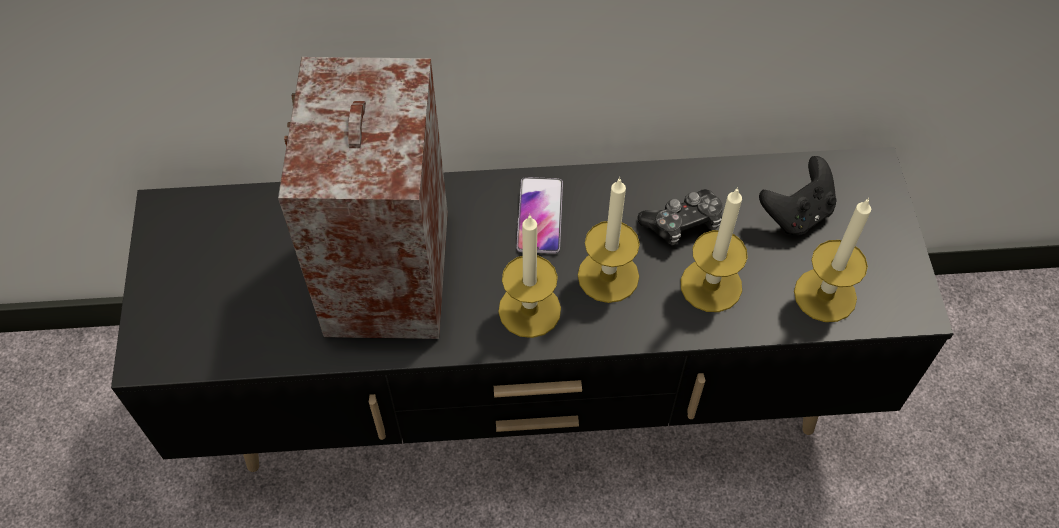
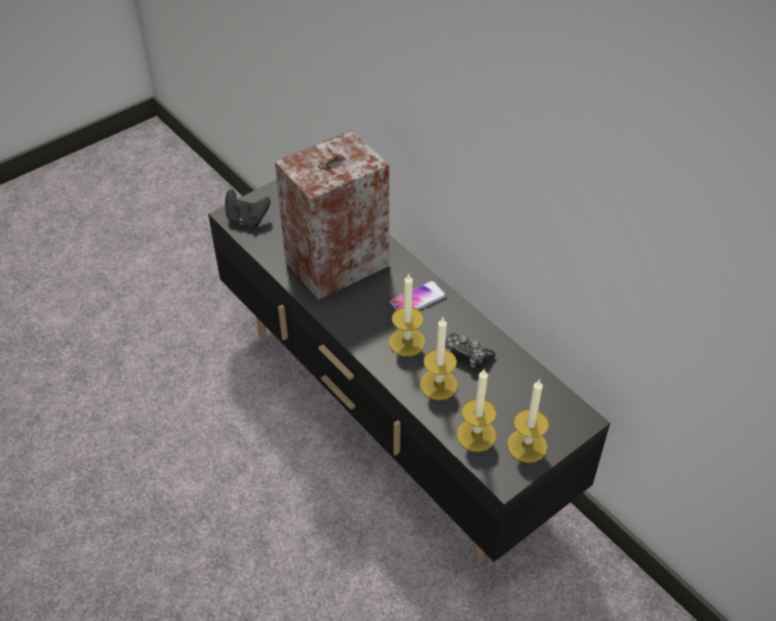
camera: 55 degrees right, 10 degrees down
candle [498,214,561,338] -> candle moved to [507,379,549,463]
black game controller [759,156,837,235] -> black game controller moved to [225,189,270,226]

